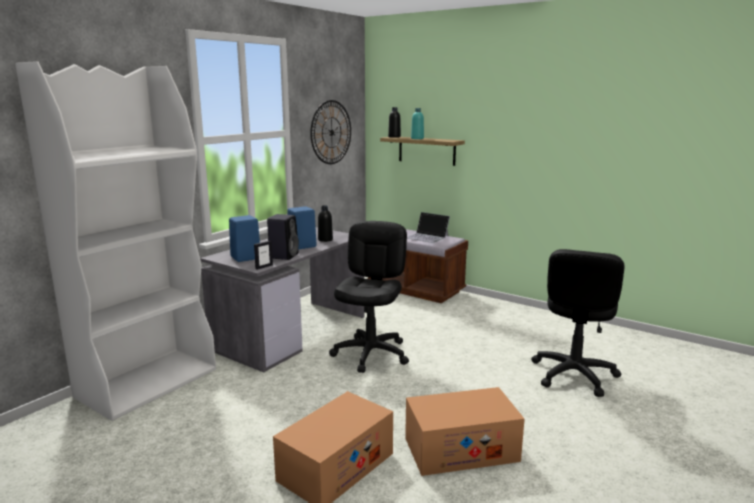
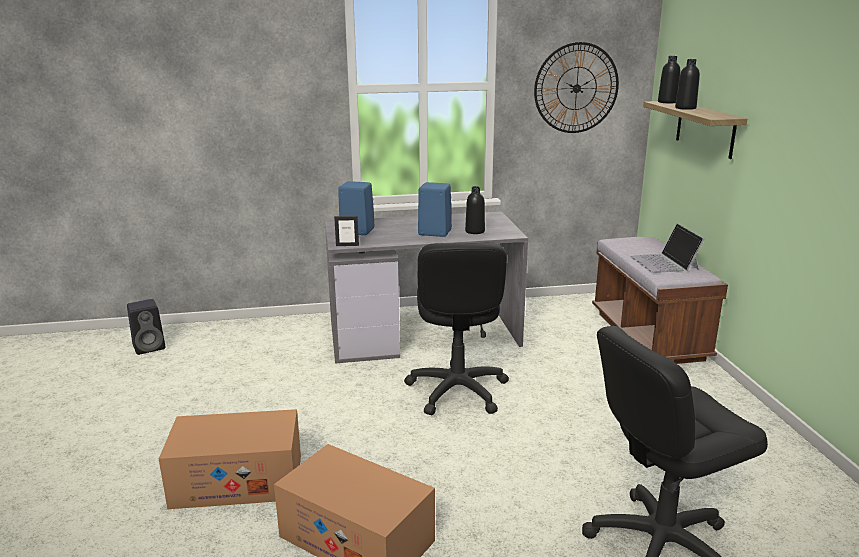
camera: 45 degrees right, 5 degrees up
white bookcase [15,61,216,421] -> none
black speaker [267,214,299,260] -> black speaker moved to [127,299,165,355]
black office chair [329,221,409,373] -> black office chair turned 120 degrees clockwise [404,243,509,415]
turquoise bottle [411,108,424,139] -> black bottle [675,59,700,110]

